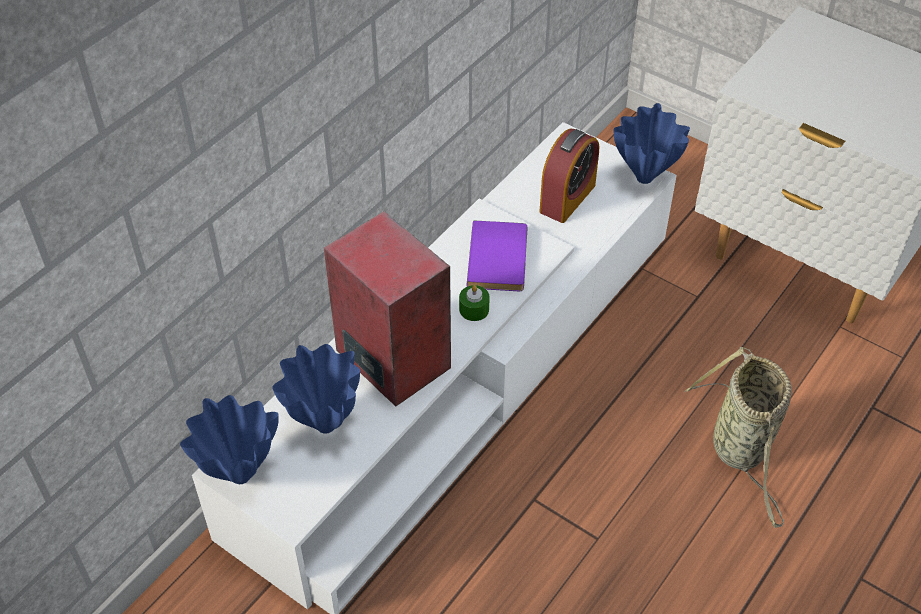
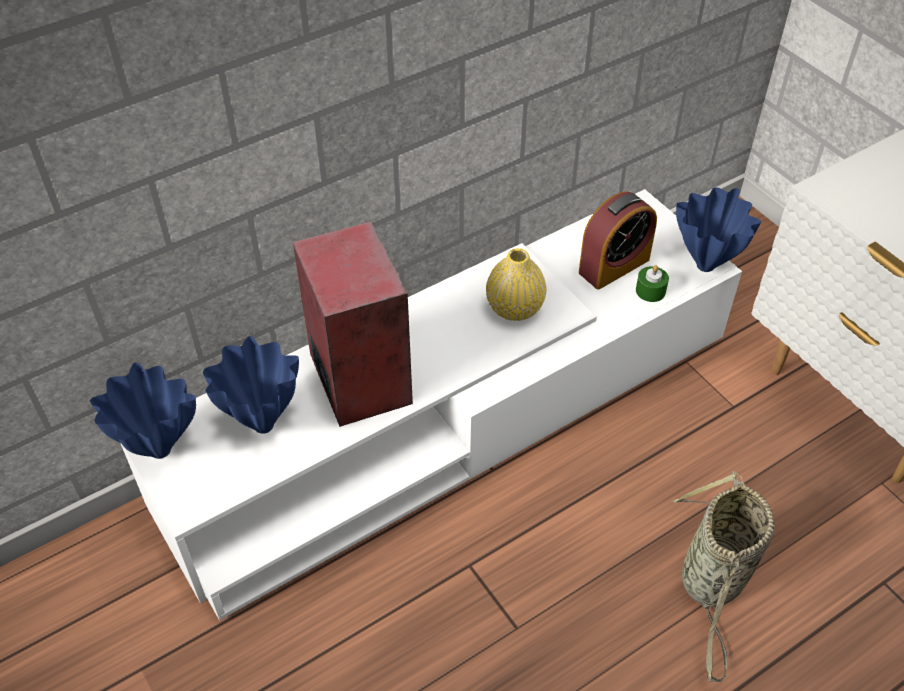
camera: 20 degrees right, 0 degrees up
green candle [459,285,490,321] -> green candle moved to [636,265,669,302]
purple book [467,221,527,291] -> yellow vase [486,248,546,321]

